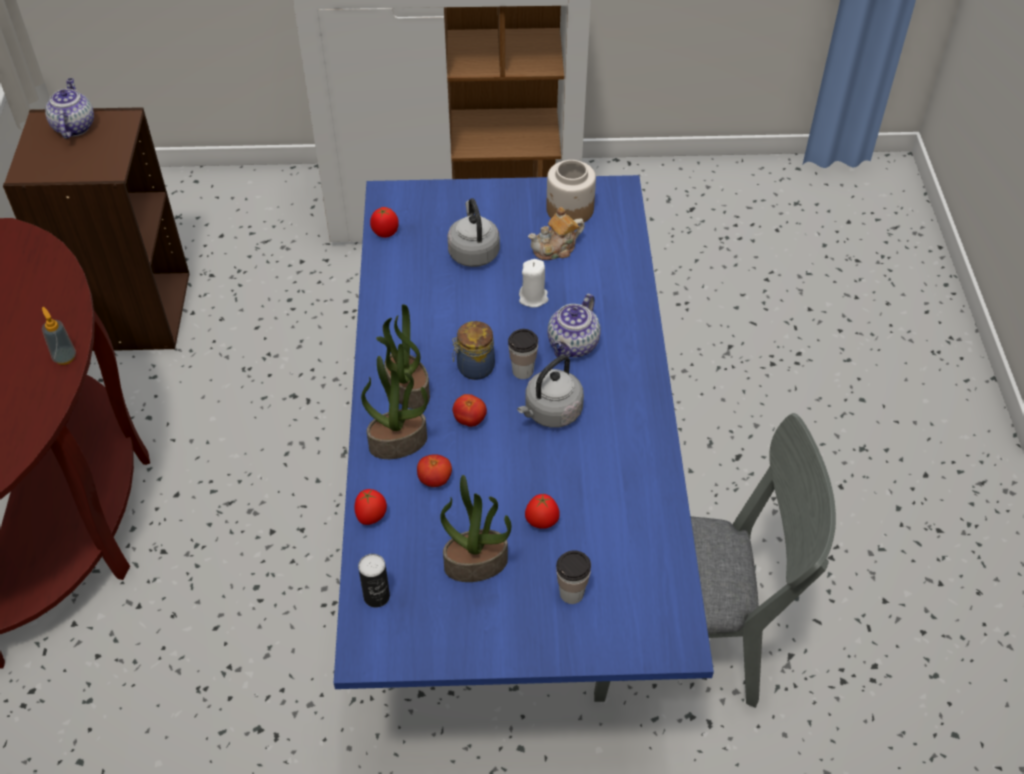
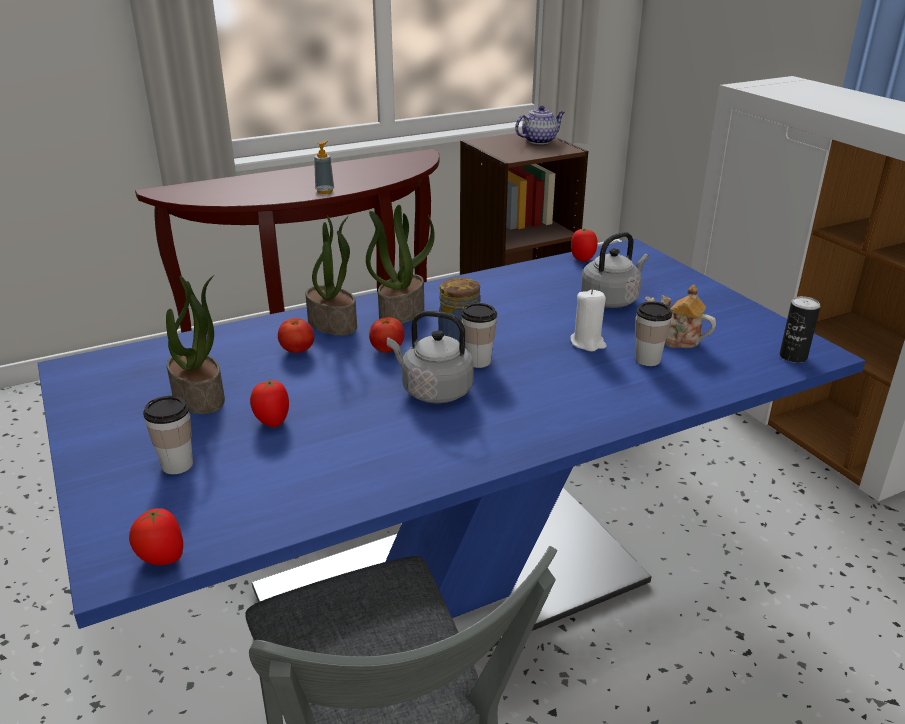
camera: 65 degrees right, 20 degrees down
tomato [354,489,387,525] -> tomato moved to [129,508,183,565]
can [358,554,390,608] -> can moved to [780,296,820,363]
jar [546,160,596,225] -> none
teapot [548,294,600,357] -> none
none -> cup [635,301,672,366]

